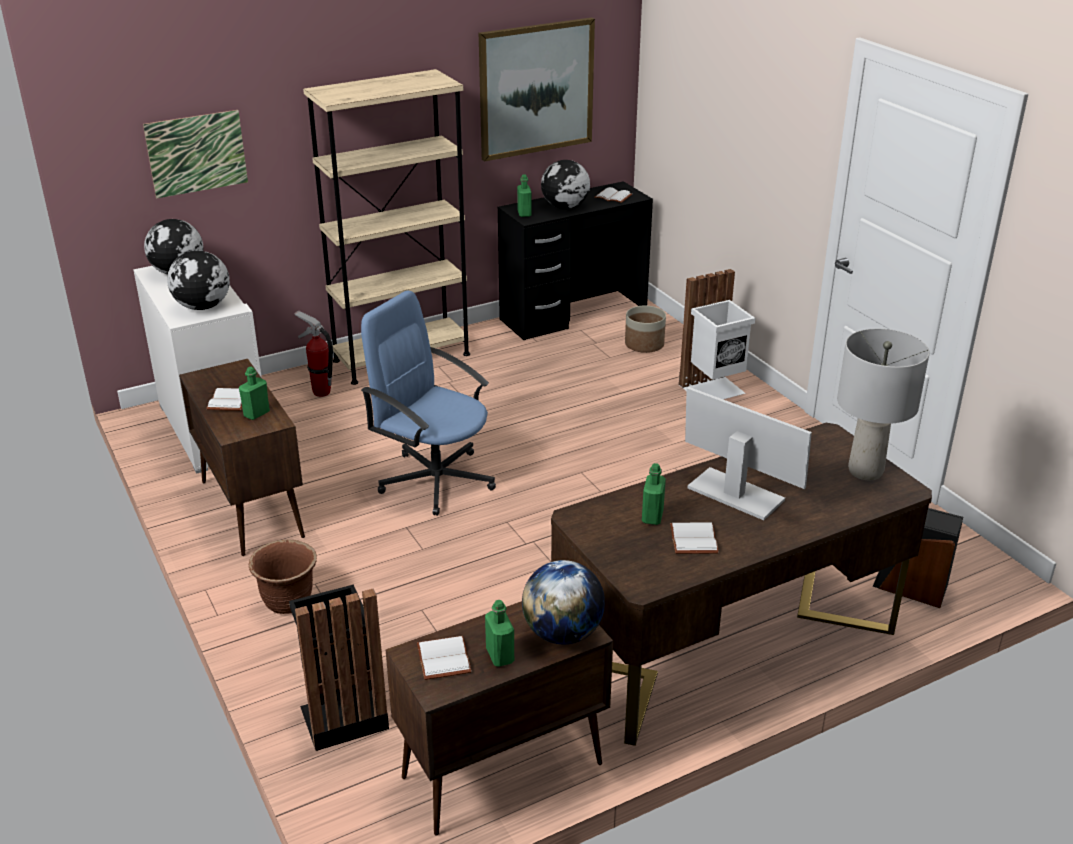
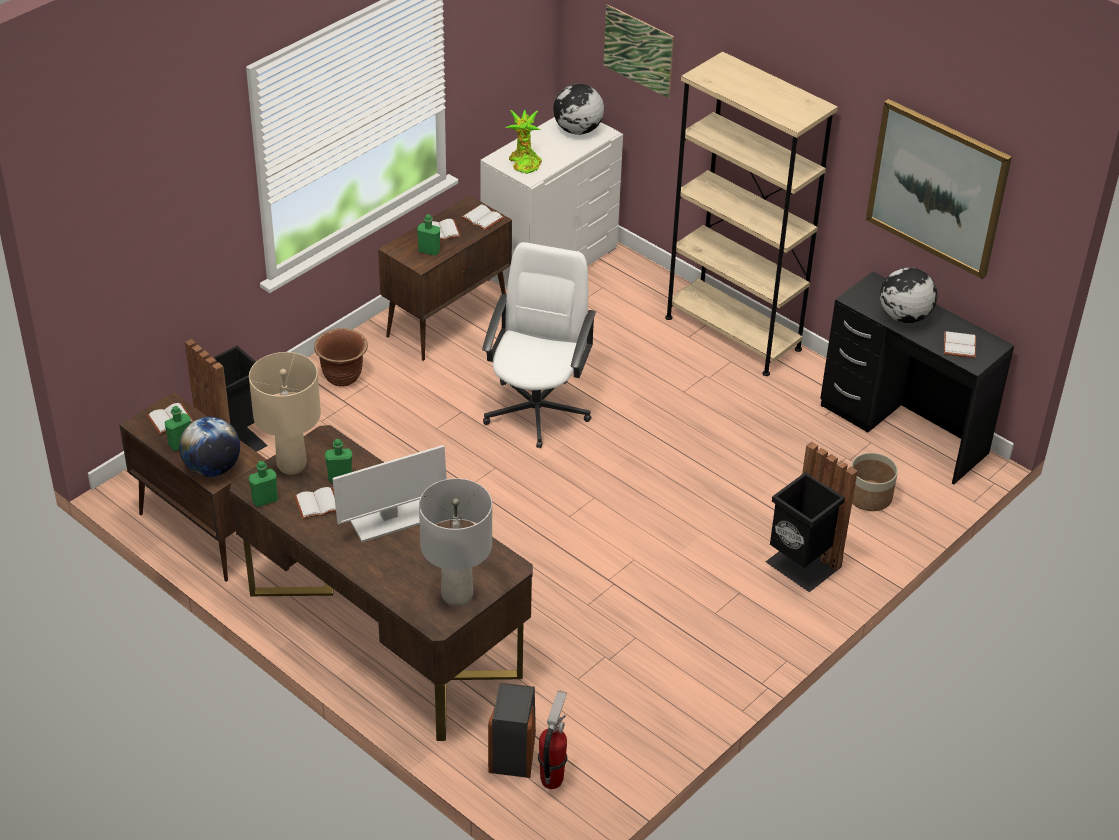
camera: 70 degrees right, 10 degrees up
globe [167,251,230,310] -> potted plant [505,109,542,174]
fire extinguisher [294,311,333,397] -> fire extinguisher moved to [538,691,567,789]
blue office chair [361,290,496,516] -> white office chair [482,242,596,448]
green bottle [517,174,531,217] -> green bottle moved to [249,461,278,507]
white trash can [679,269,755,399] -> black trash can [766,442,858,592]
monitor [685,387,812,520] -> monitor turned 45 degrees clockwise [332,445,447,542]
none -> beige table lamp [249,352,321,475]
none -> white book [461,204,504,230]

